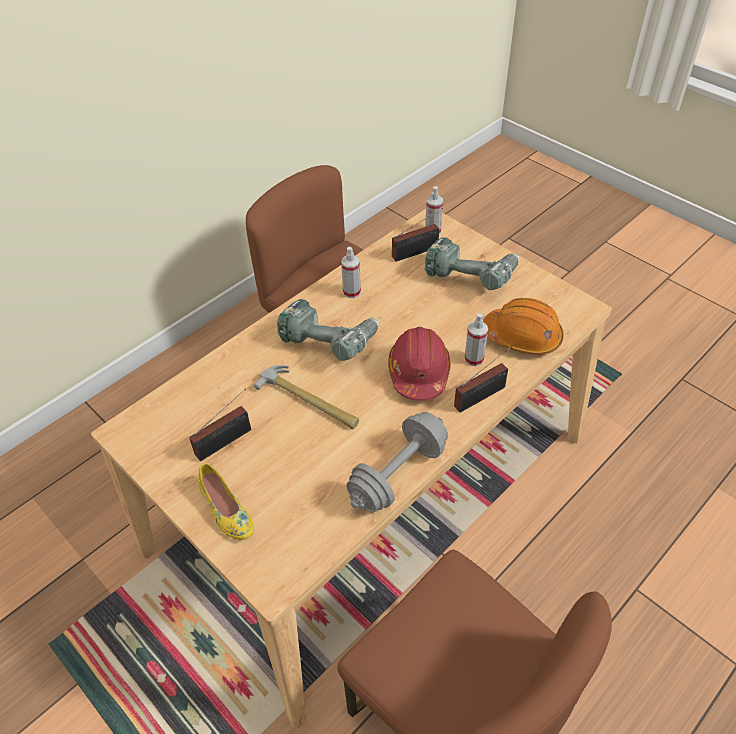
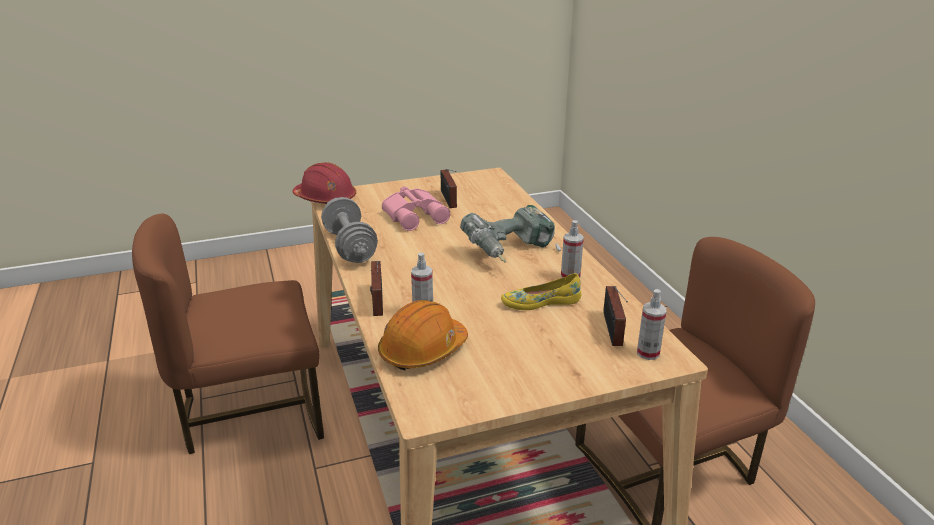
camera: 115 degrees right, 20 degrees down
yellow shoe [198,463,254,540] -> yellow shoe moved to [501,273,581,310]
hammer [254,365,359,429] -> none
red hard hat [388,327,451,401] -> red hard hat moved to [293,162,356,204]
power drill [424,238,519,290] -> none
none -> pink binoculars [382,186,450,231]

